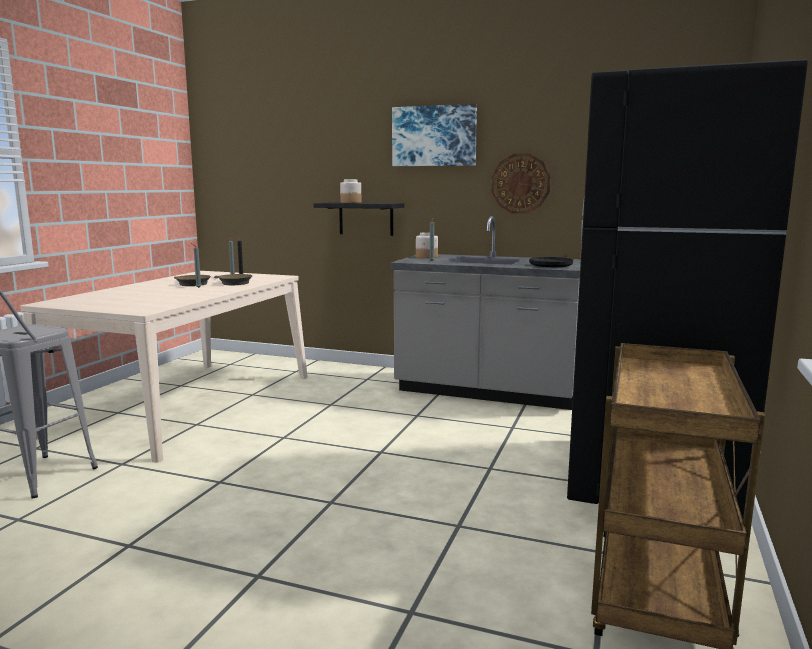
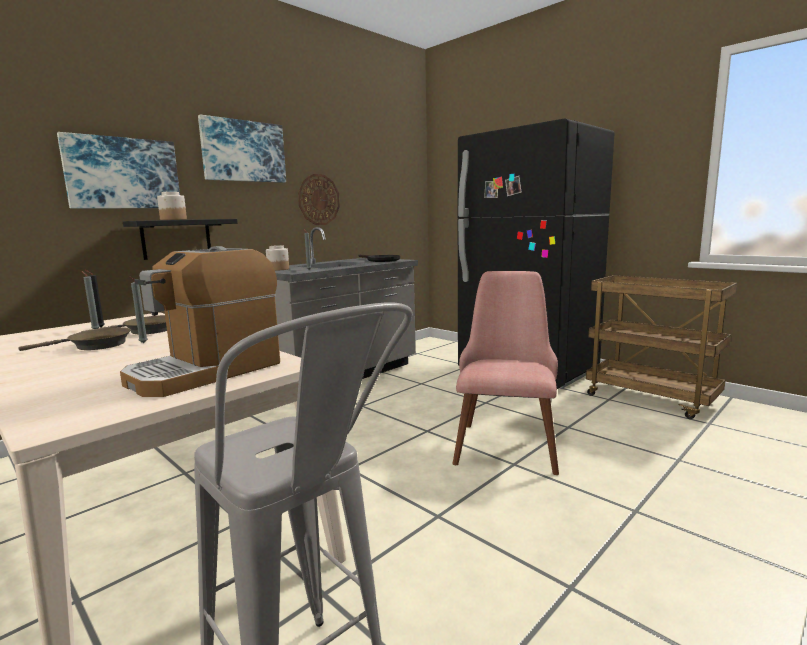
camera: 65 degrees left, 0 degrees up
none -> picture [57,132,180,209]
none -> coffee machine [120,246,280,397]
none -> pink chair [453,271,559,475]

